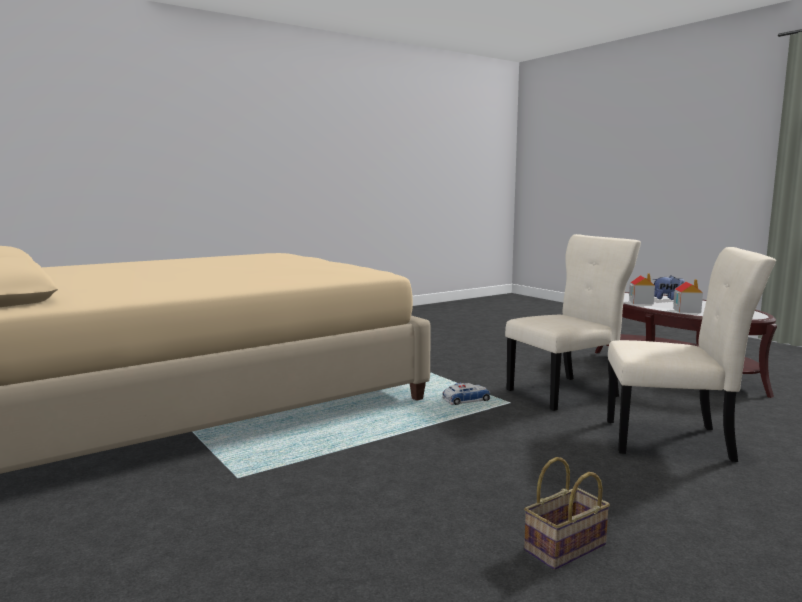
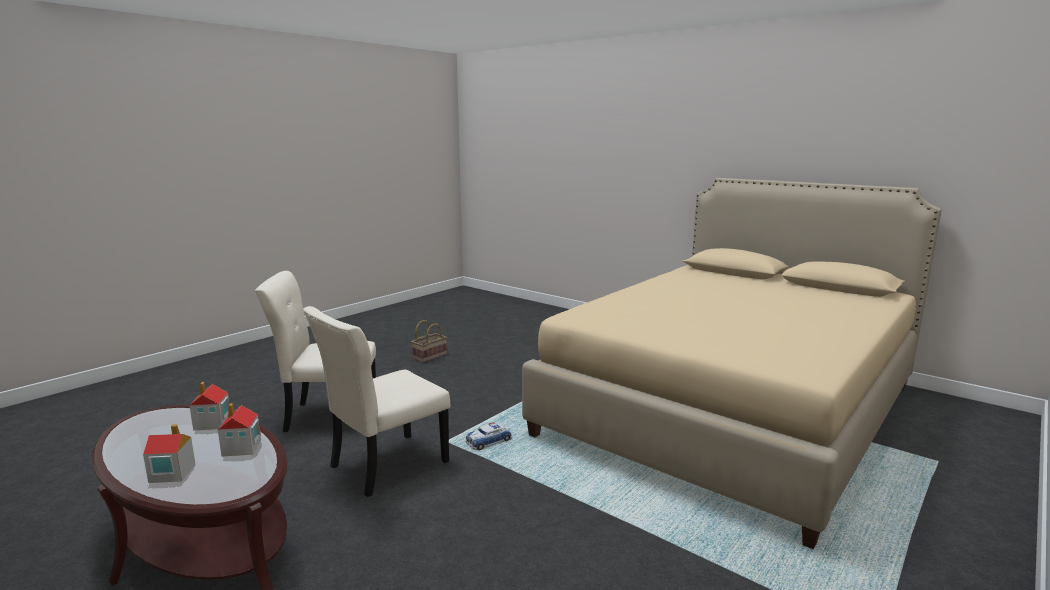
camera: 165 degrees right, 5 degrees up
plush toy [652,276,685,300] -> toy house [143,424,196,483]

